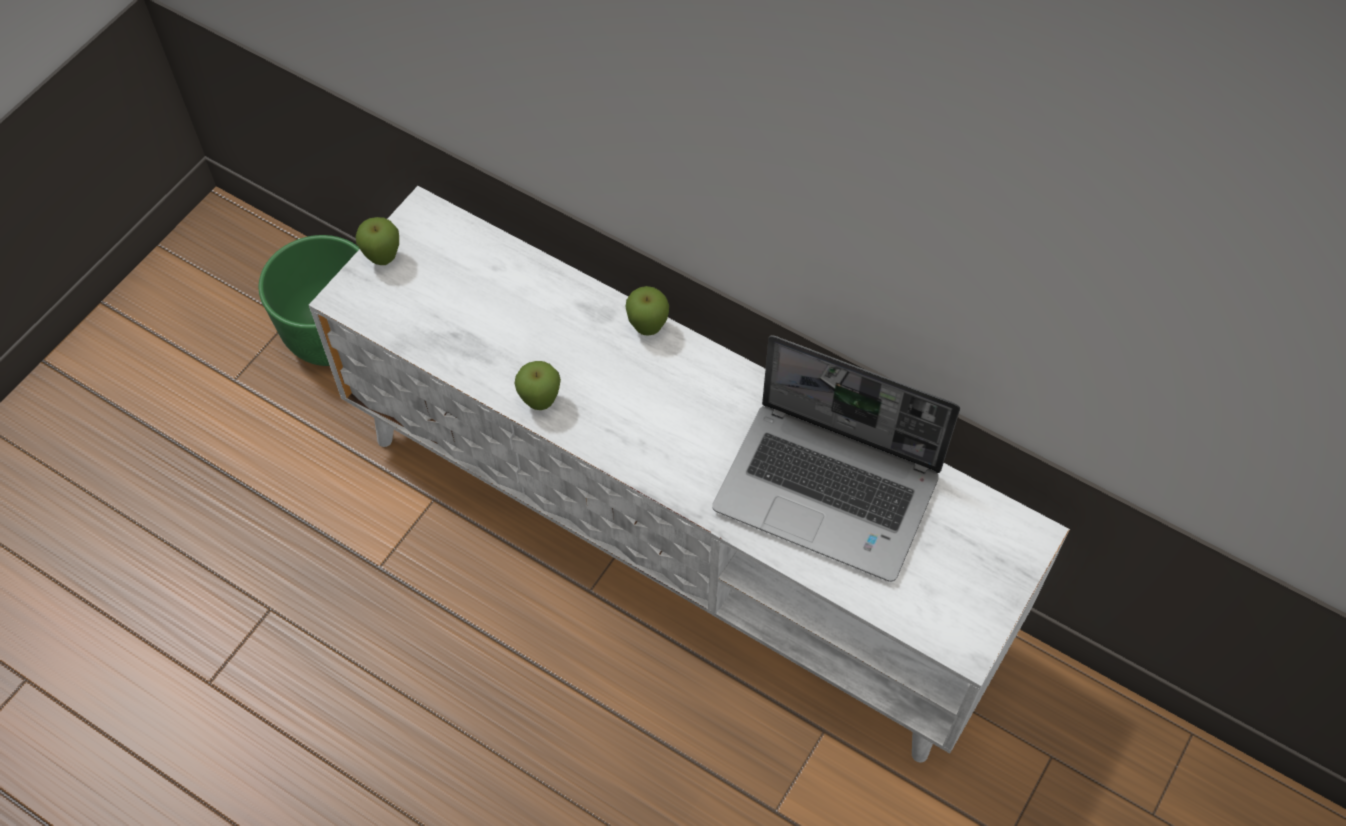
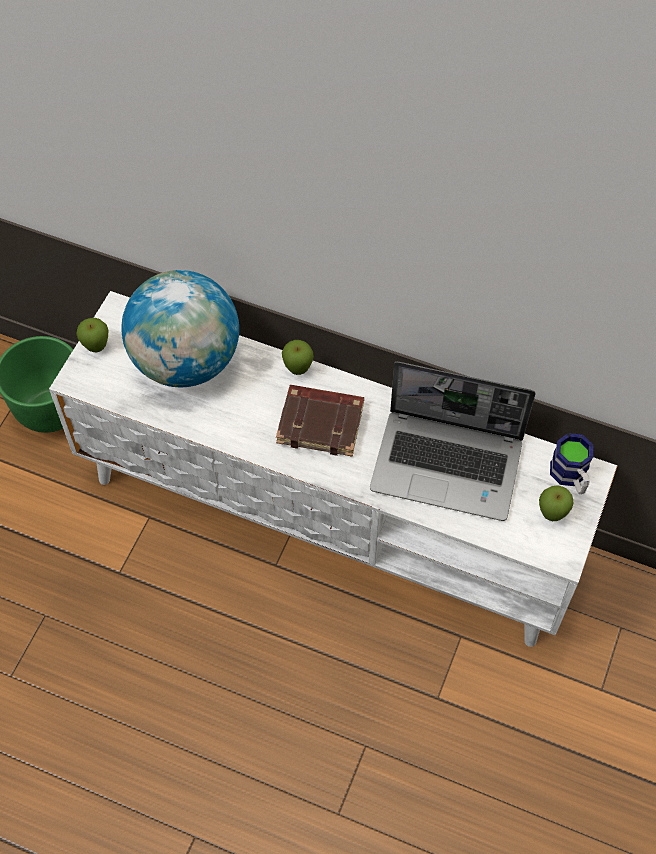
camera: 10 degrees left, 0 degrees up
apple [514,361,561,410] -> apple moved to [539,485,574,521]
none -> globe [121,270,239,387]
none -> brown book [276,385,364,457]
none -> mug [550,433,593,494]

